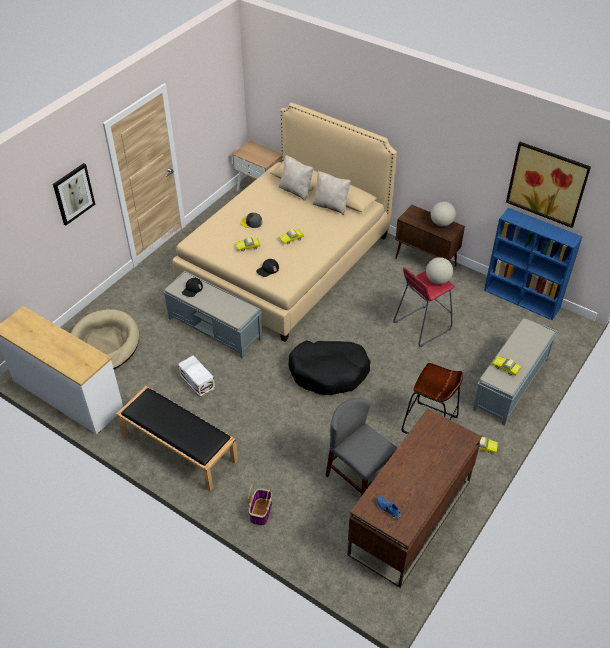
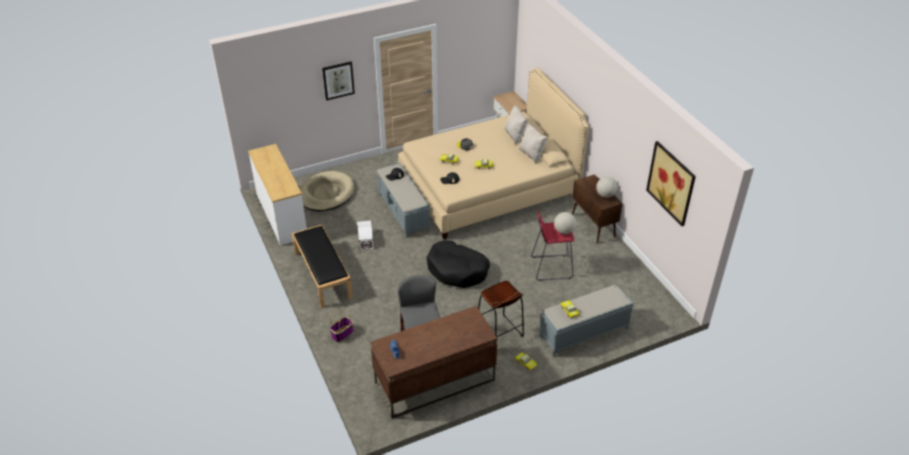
camera: 30 degrees right, 5 degrees down
blue bookcase [484,208,583,320] -> none

